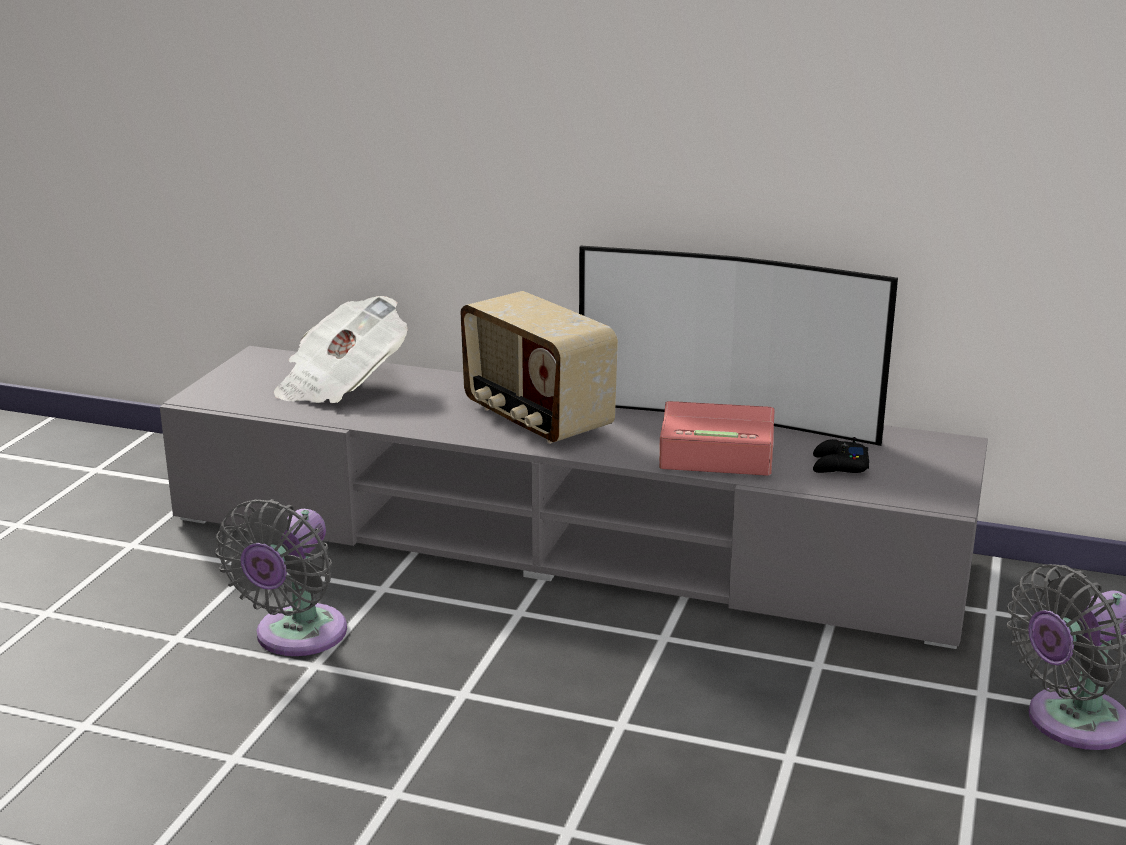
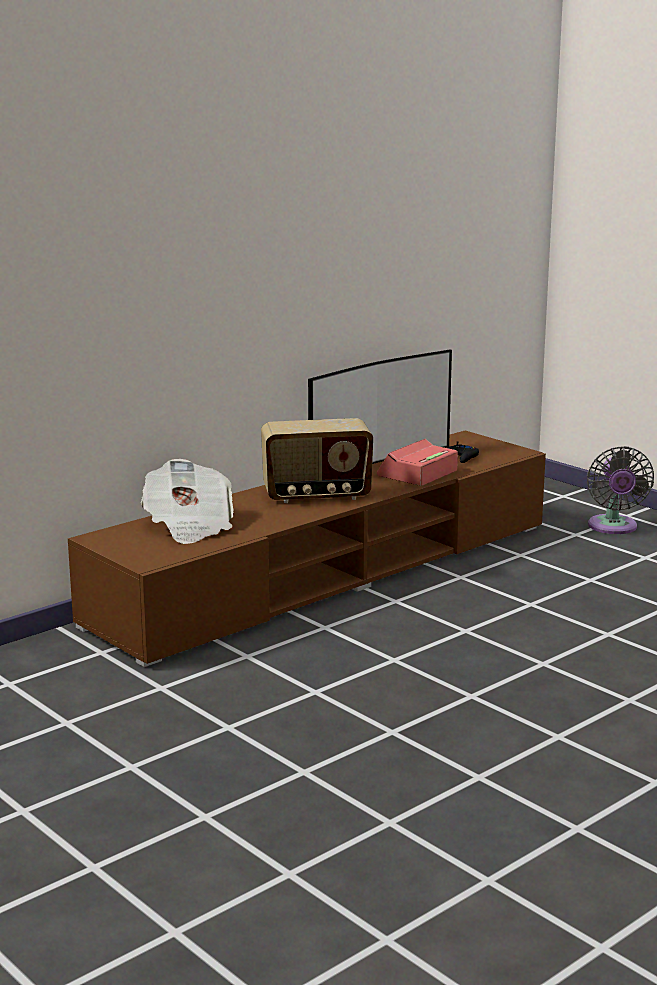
camera: 60 degrees left, 5 degrees down
grey tv stand [160,346,988,649] -> brown tv stand [68,431,546,667]
grey fan [216,499,347,656] -> none

